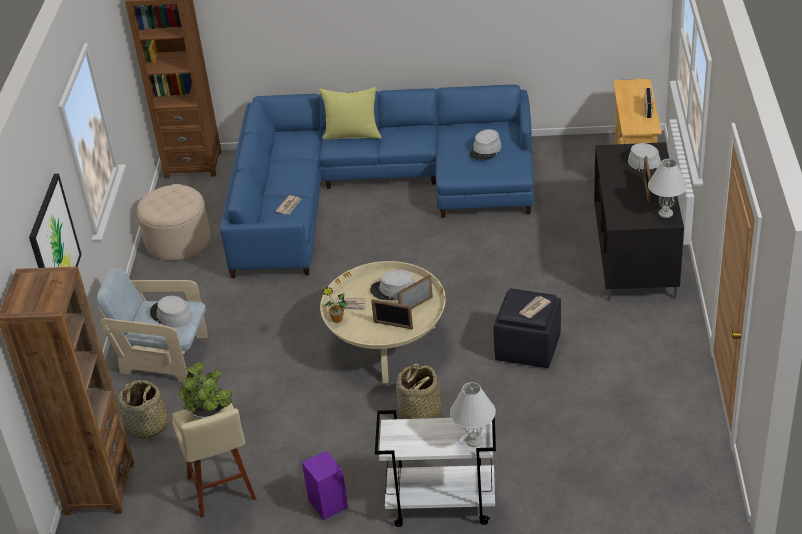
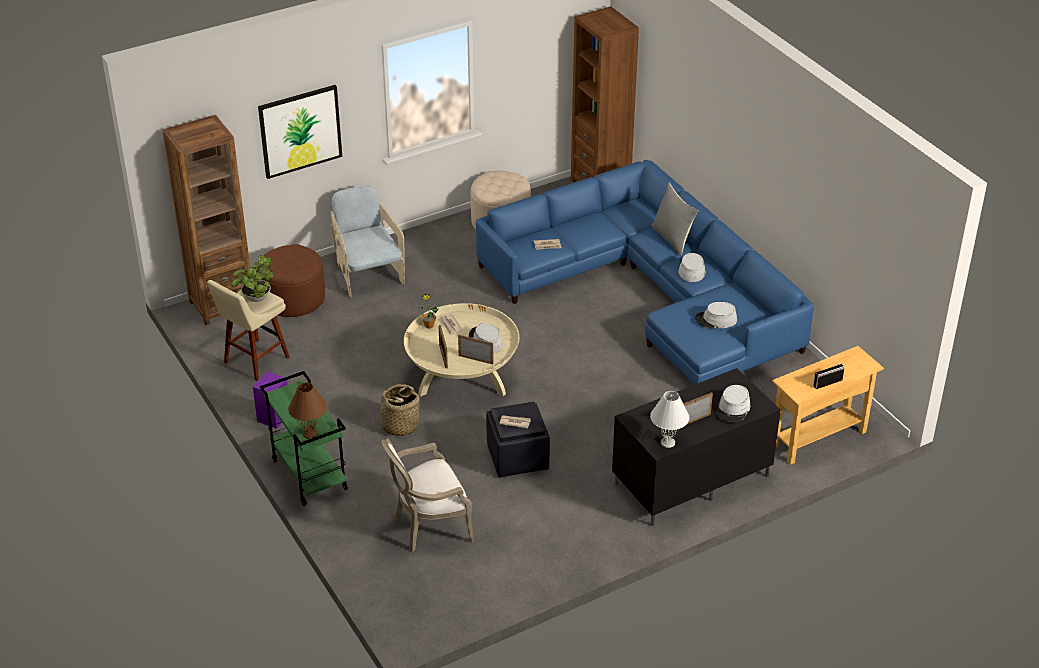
camera: 55 degrees right, 0 degrees up
basket [118,380,168,439] -> brown ottoman [259,244,325,317]
grey hat [150,296,192,328] -> grey hat moved to [678,253,706,282]
yellow pillow [319,87,382,140] -> grey pillow [651,182,699,256]
white cart [375,410,496,527] -> green cart [260,371,348,506]
white table lamp [450,382,496,447] -> brown table lamp [288,382,327,439]
none -> armchair [382,439,475,552]

